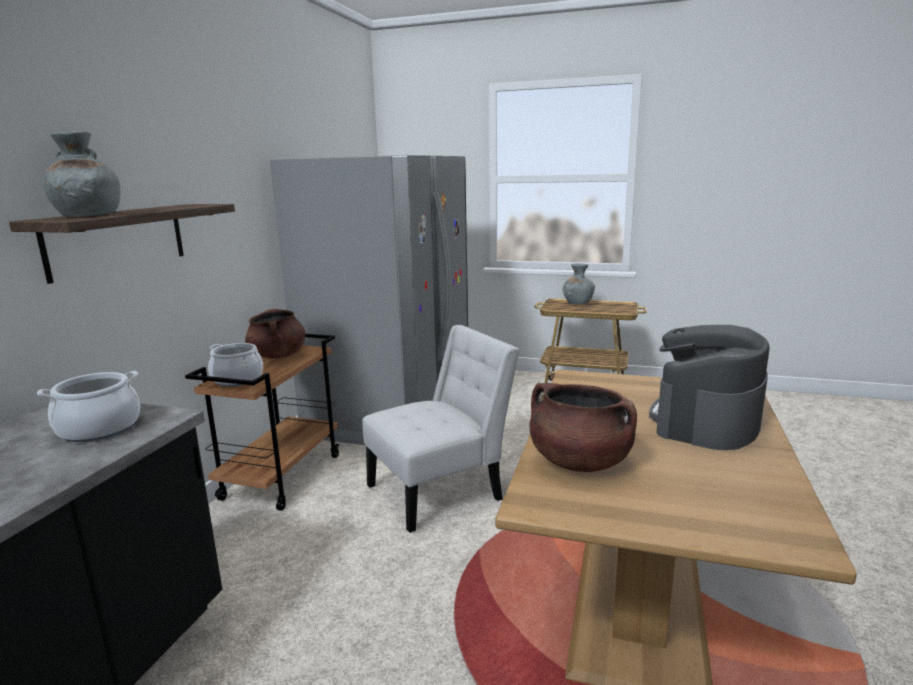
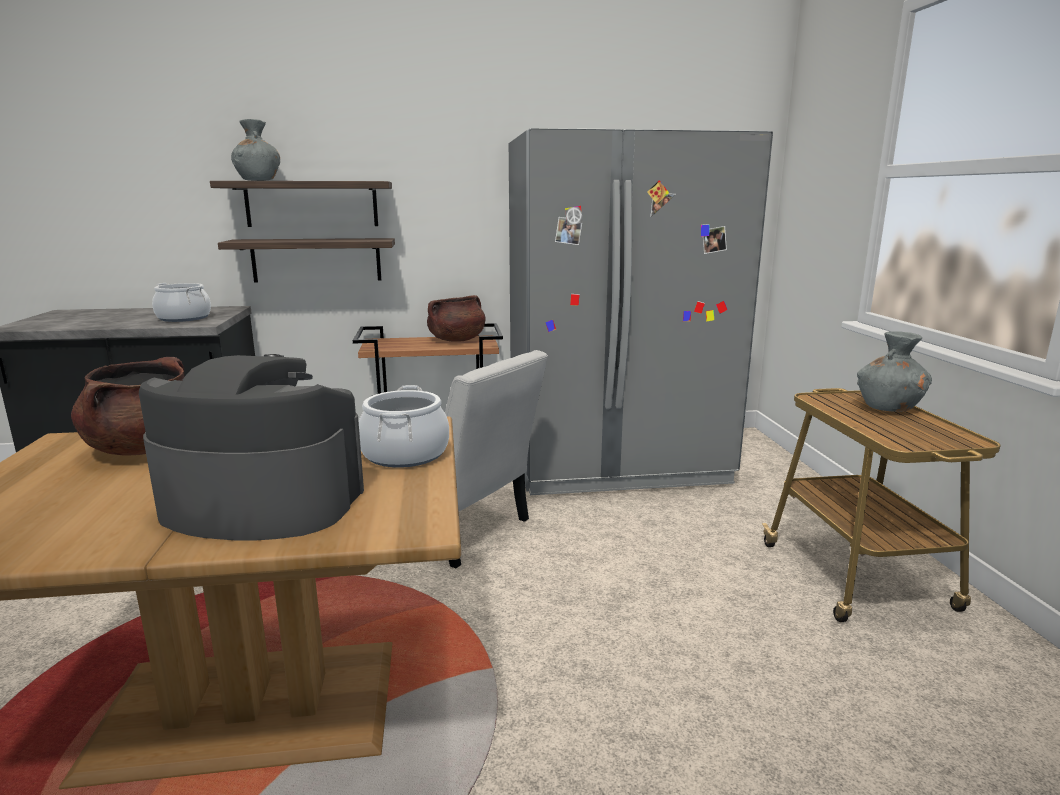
camera: 65 degrees right, 0 degrees up
cooking pot [208,343,263,387] -> cooking pot moved to [359,385,449,468]
none -> shelf [218,238,395,283]

